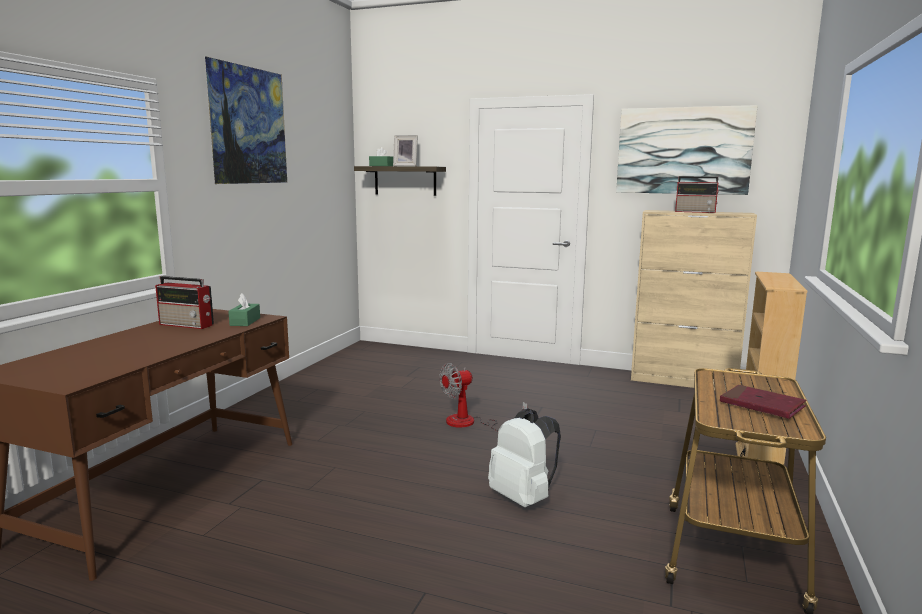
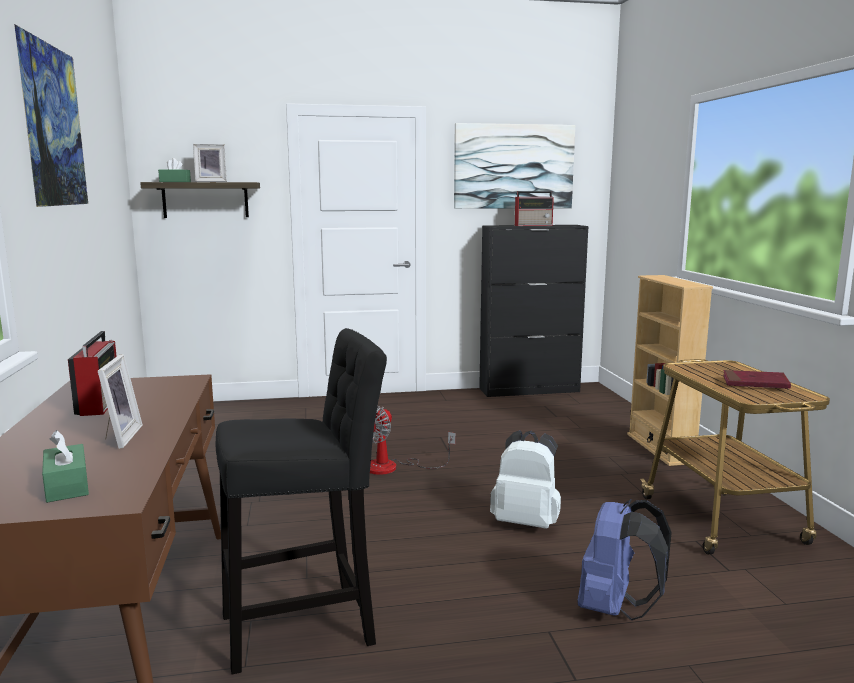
camera: 30 degrees left, 0 degrees up
radio [155,276,214,329] -> radio turned 90 degrees counterclockwise [68,331,117,416]
green tissue box [228,293,260,326] -> green tissue box moved to [42,430,89,503]
beige cabinet [631,210,757,390] -> black cabinet [479,225,589,397]
none -> picture frame [98,354,143,449]
none -> black stool [216,328,387,674]
none -> blue backpack [578,499,672,620]

